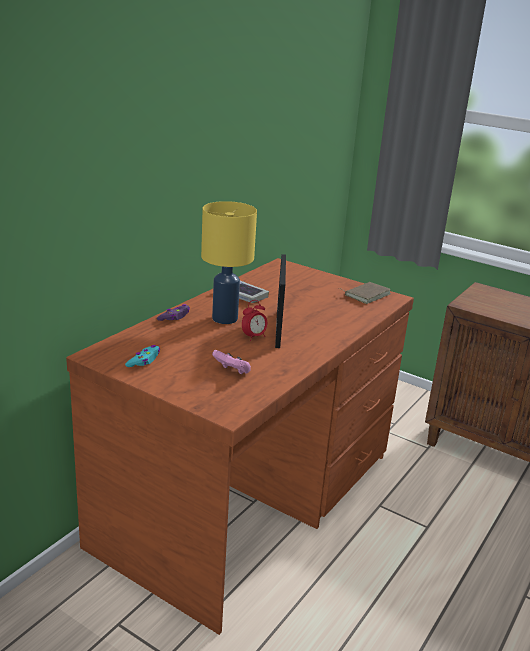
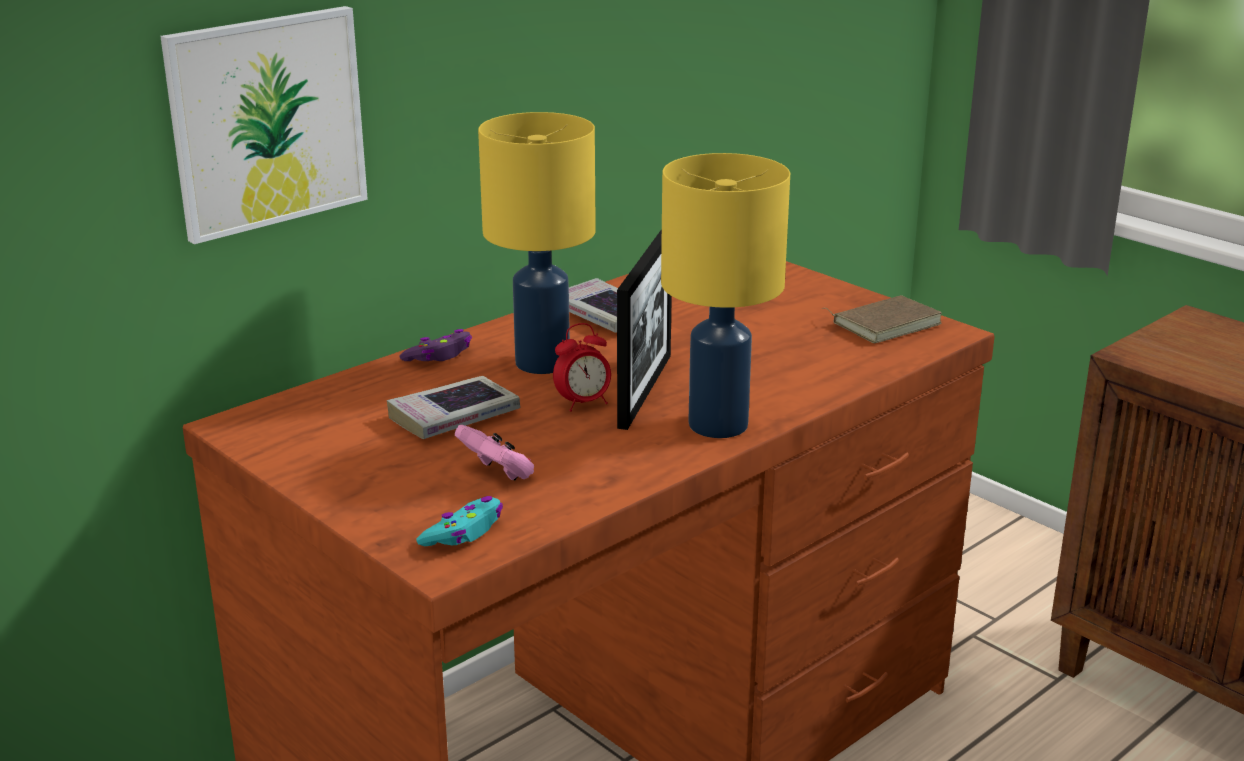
camera: 15 degrees right, 0 degrees up
turquoise game controller [125,345,160,367] -> turquoise game controller moved to [416,496,503,546]
none -> picture [160,6,368,244]
none -> book [387,376,520,439]
none -> yellow table lamp [661,153,790,438]

